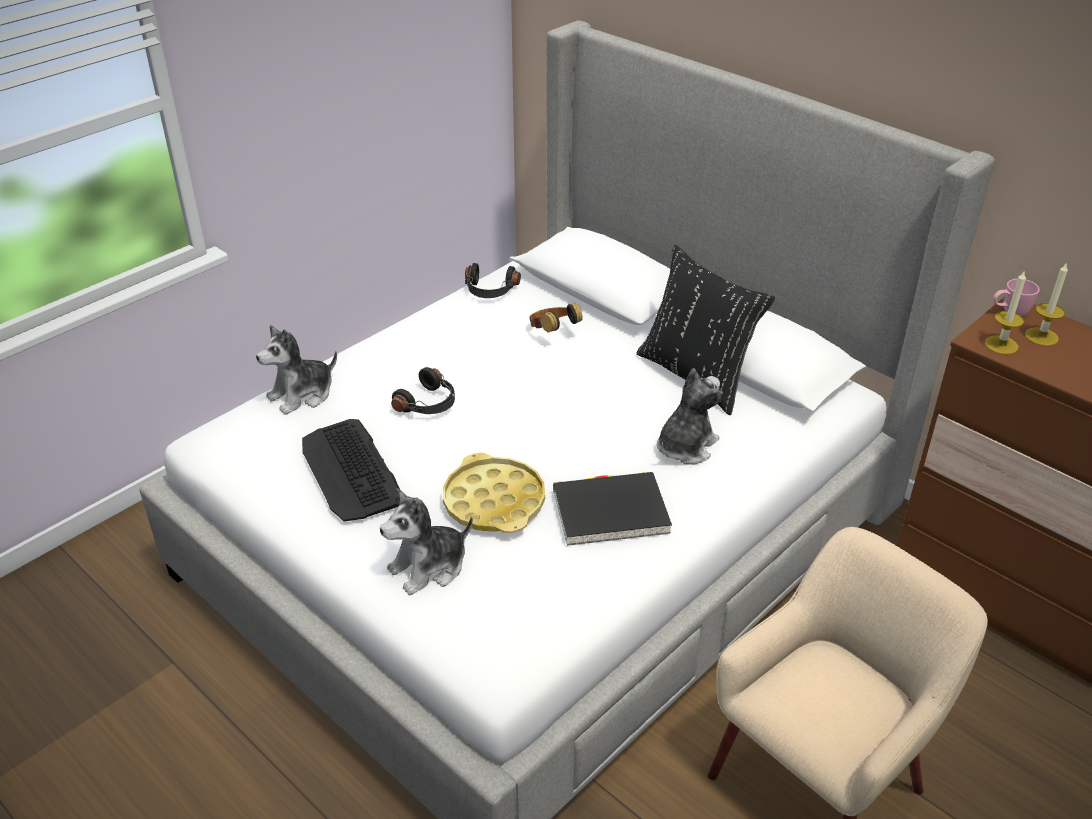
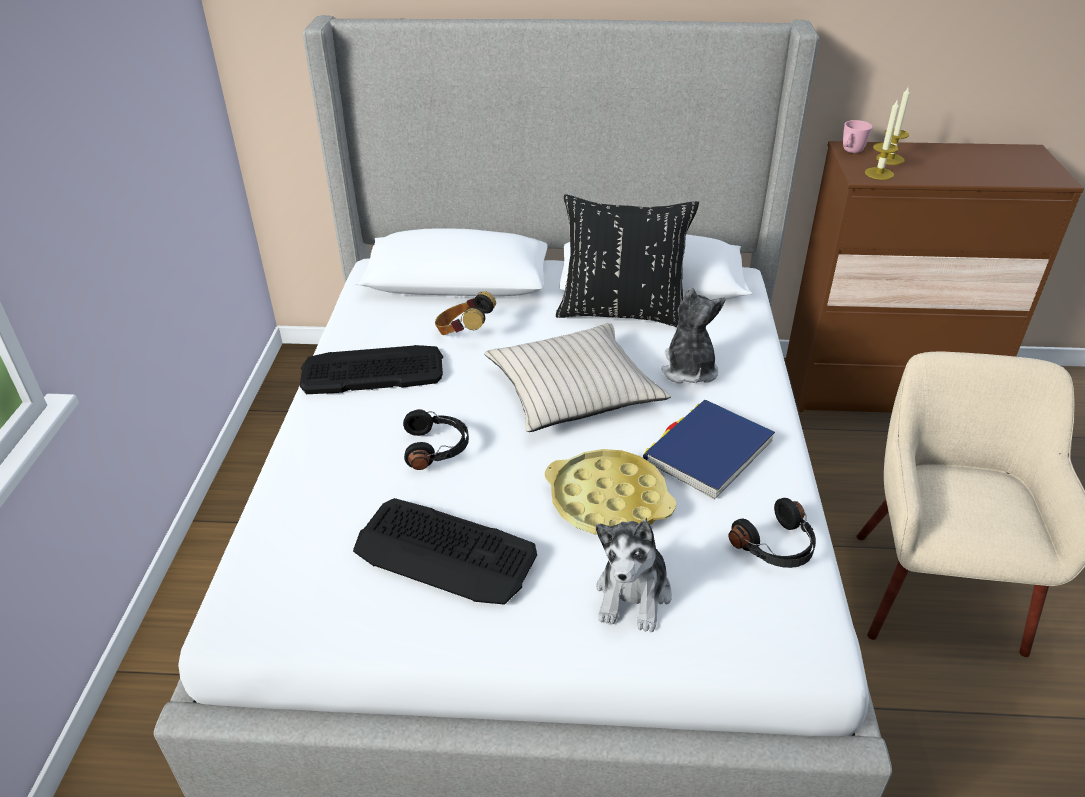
camera: 40 degrees left, 0 degrees up
plush toy [256,325,337,415] -> none
black headphones [465,263,521,298] -> black headphones moved to [729,498,816,568]
black book [553,472,672,546] -> blue book [643,400,775,500]
none -> keyboard [300,345,443,394]
none -> beige pillow [484,323,671,432]

